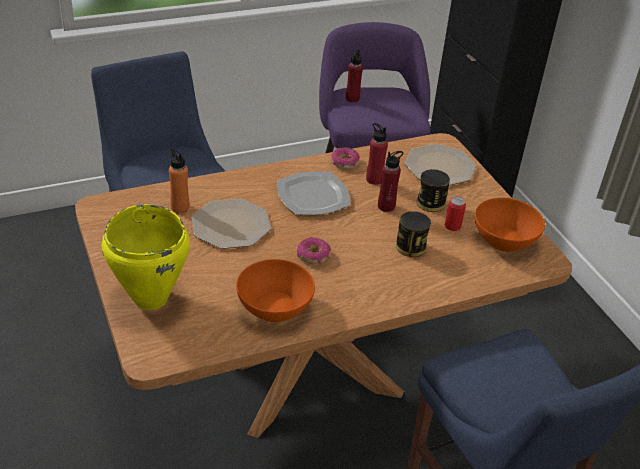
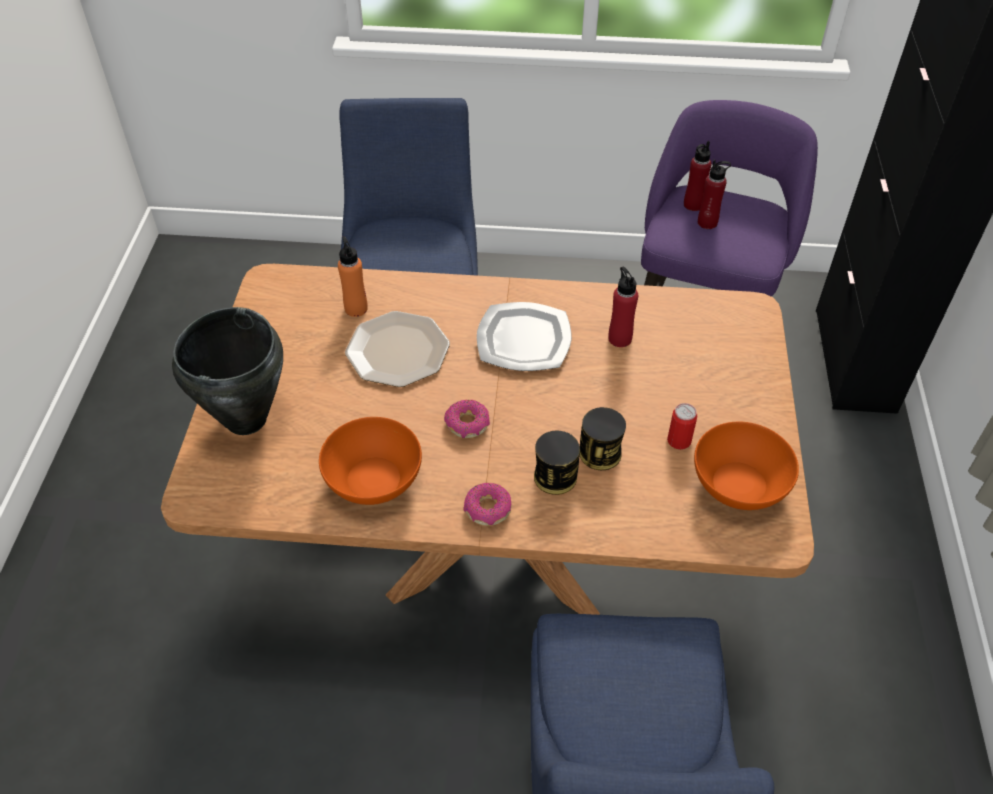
camera: 30 degrees right, 10 degrees up
yellow cooking pot [102,204,190,310] -> black cooking pot [172,307,283,435]
donut [331,147,360,169] -> donut moved to [464,483,511,526]
red bottle [378,151,403,212] -> red bottle moved to [698,160,731,229]
plate [404,144,476,186] -> none
can [417,169,450,212] -> can moved to [534,431,580,495]

